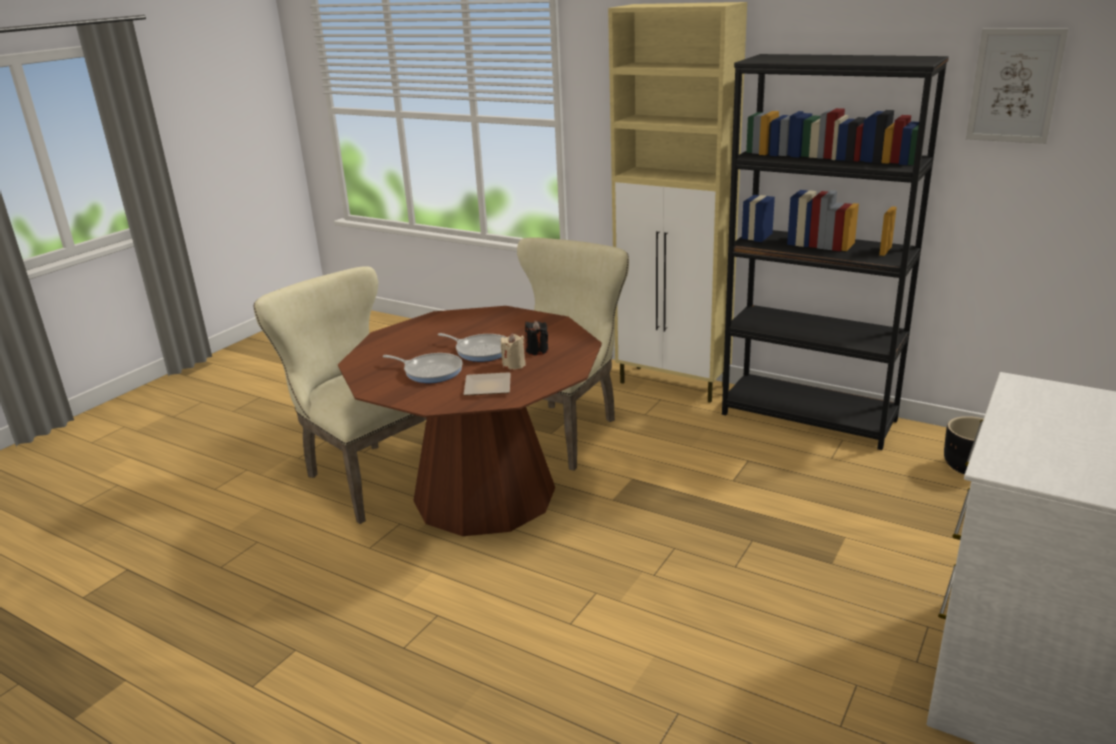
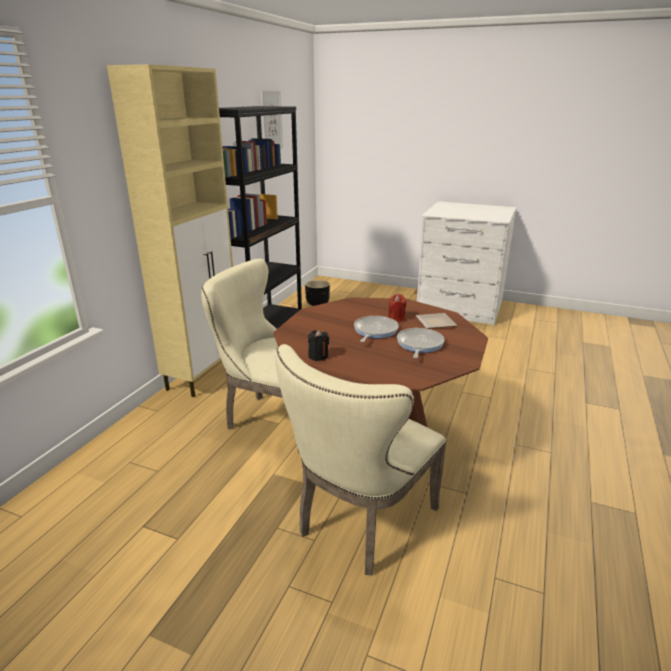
camera: 100 degrees left, 0 degrees up
beige candle [501,333,526,370] -> red candle [388,294,406,322]
black candle [525,320,548,355] -> black candle moved to [308,330,329,361]

